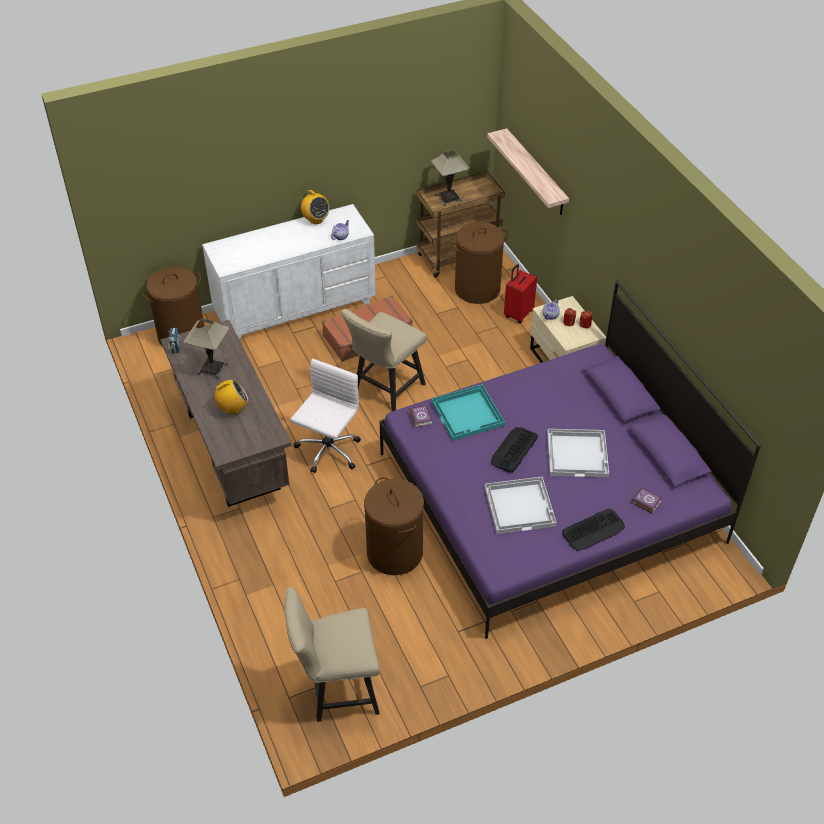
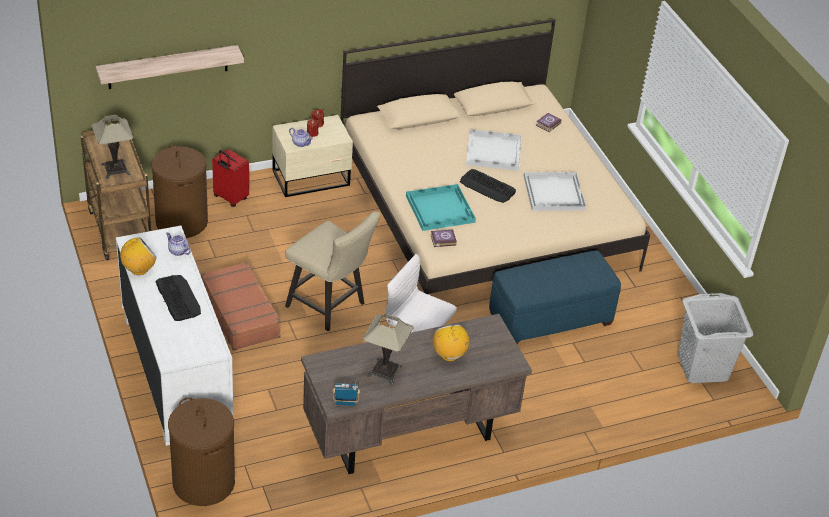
camera: 90 degrees left, 5 degrees down
beige chair [285,587,380,722] -> grey laundry basket [678,293,753,383]
brown laundry basket [364,477,424,575] -> blue ottoman [489,251,621,345]
purple bed [380,280,761,639] -> beige bed [341,19,650,294]
keyboard [562,508,625,551] -> keyboard moved to [155,275,201,321]

